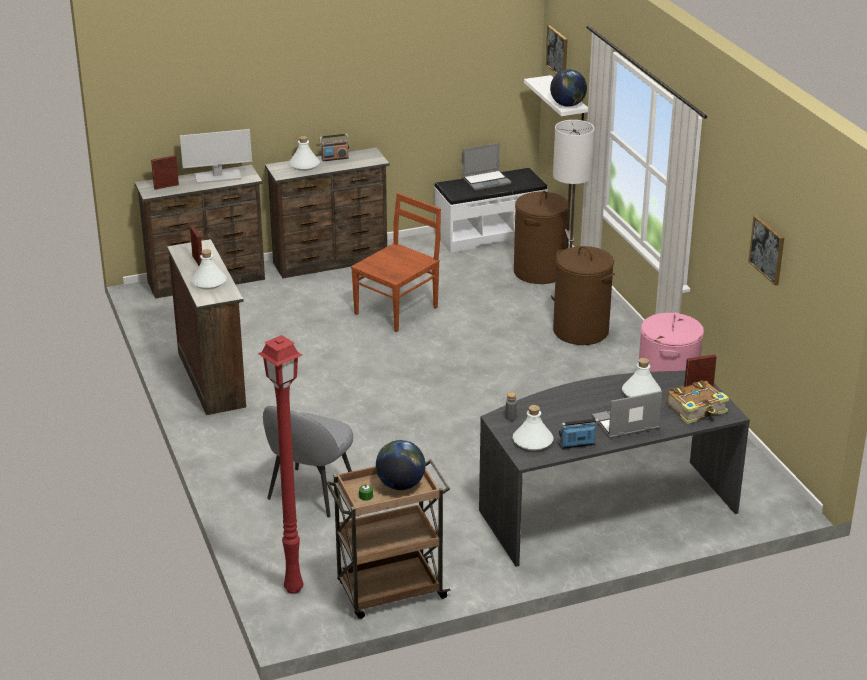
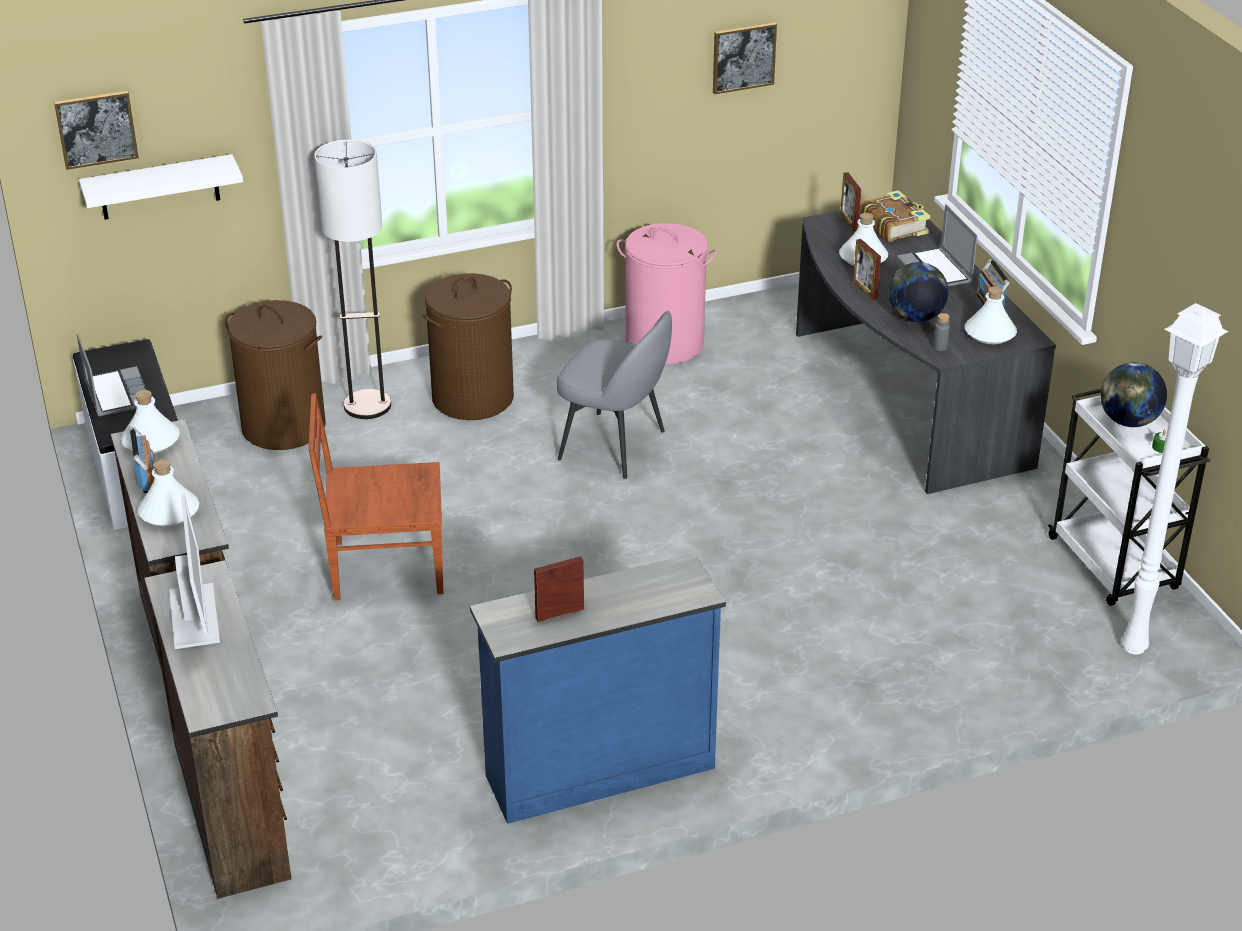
camera: 90 degrees left, 5 degrees up
picture frame [151,155,179,190] -> picture frame moved to [853,239,881,300]
brown dresser [167,239,246,415] -> blue dresser [470,553,726,824]
white bottle [191,249,227,289] -> white bottle moved to [121,390,180,454]
red floor lamp [258,335,304,594] -> white floor lamp [1122,303,1228,655]
grey chair [263,406,353,517] -> grey chair moved to [557,311,672,479]
brown cart [326,459,451,619] -> white cart [1047,389,1210,606]
brown chair [351,193,441,332] -> brown chair turned 45 degrees counterclockwise [308,393,444,601]
globe [550,69,587,107] -> globe moved to [889,262,949,322]

